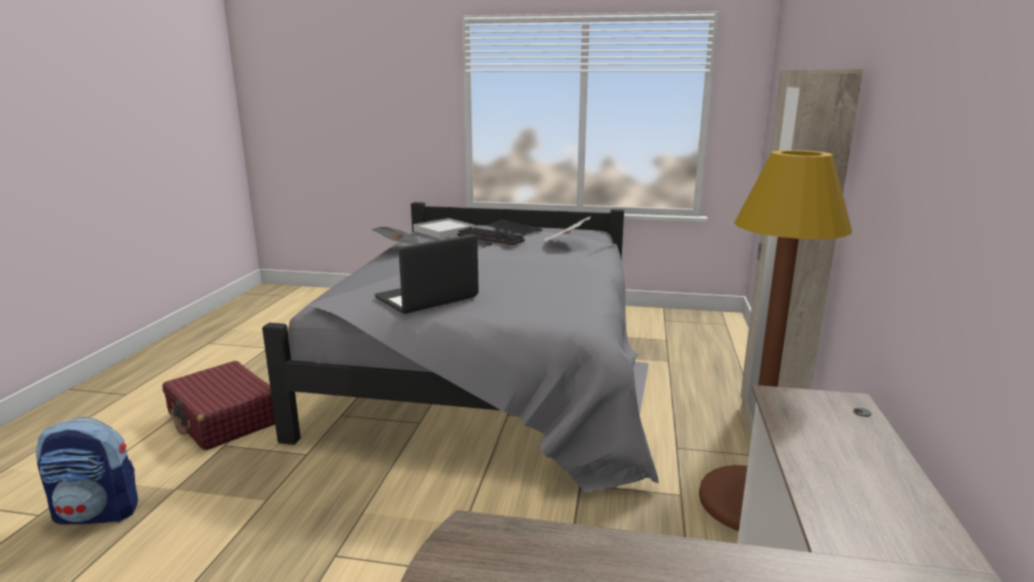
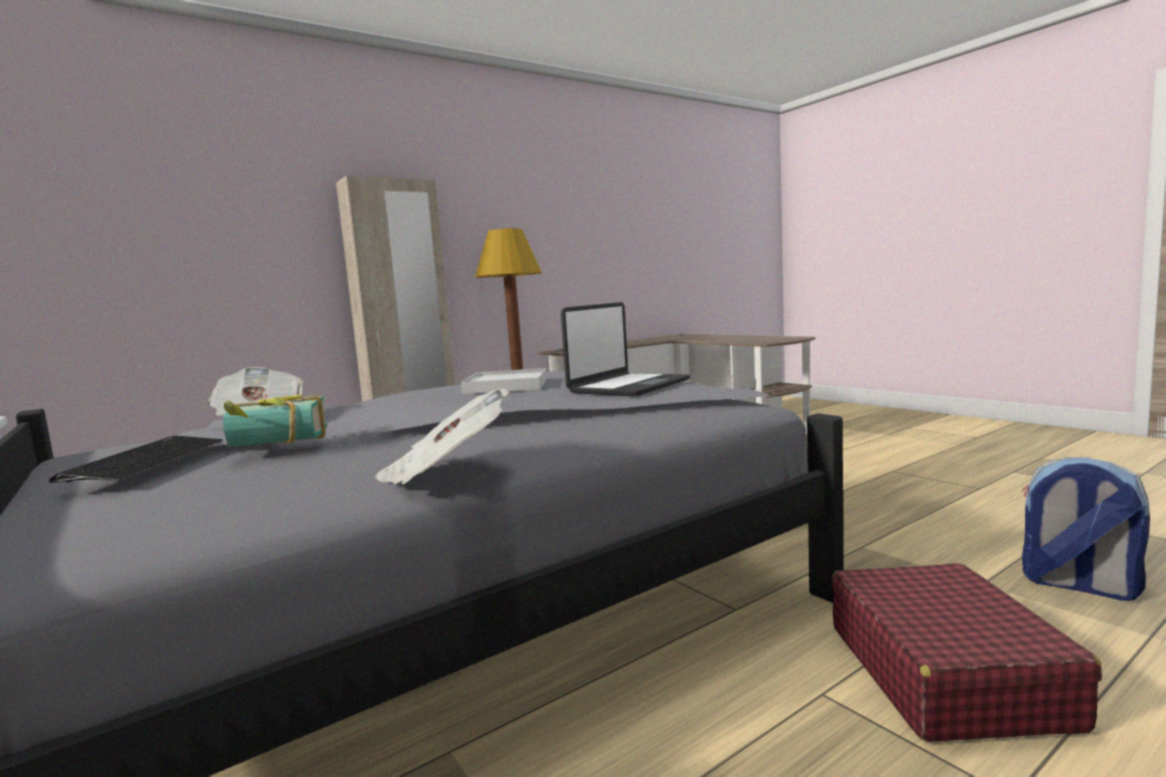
camera: 135 degrees left, 10 degrees down
laptop [375,234,479,314] -> laptop turned 60 degrees counterclockwise [561,302,690,397]
white tray [413,218,475,239] -> white tray moved to [461,368,547,394]
keyboard [457,227,525,245] -> book [223,395,327,447]

